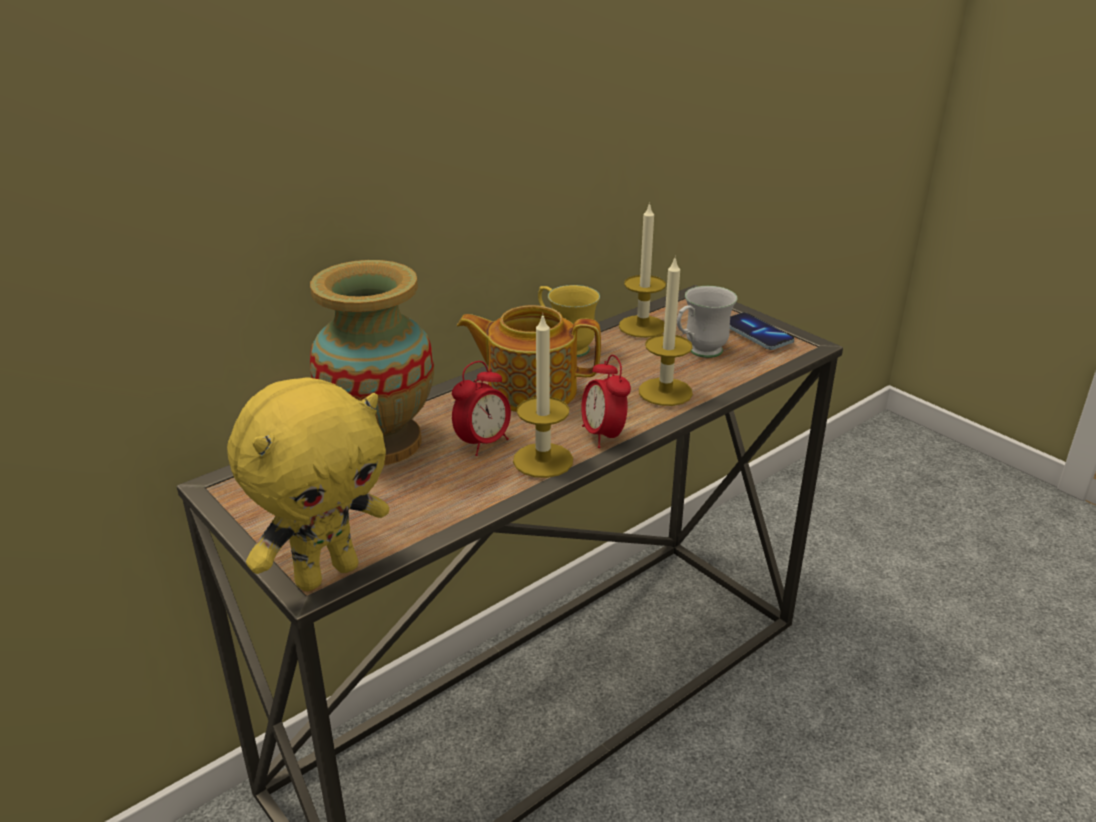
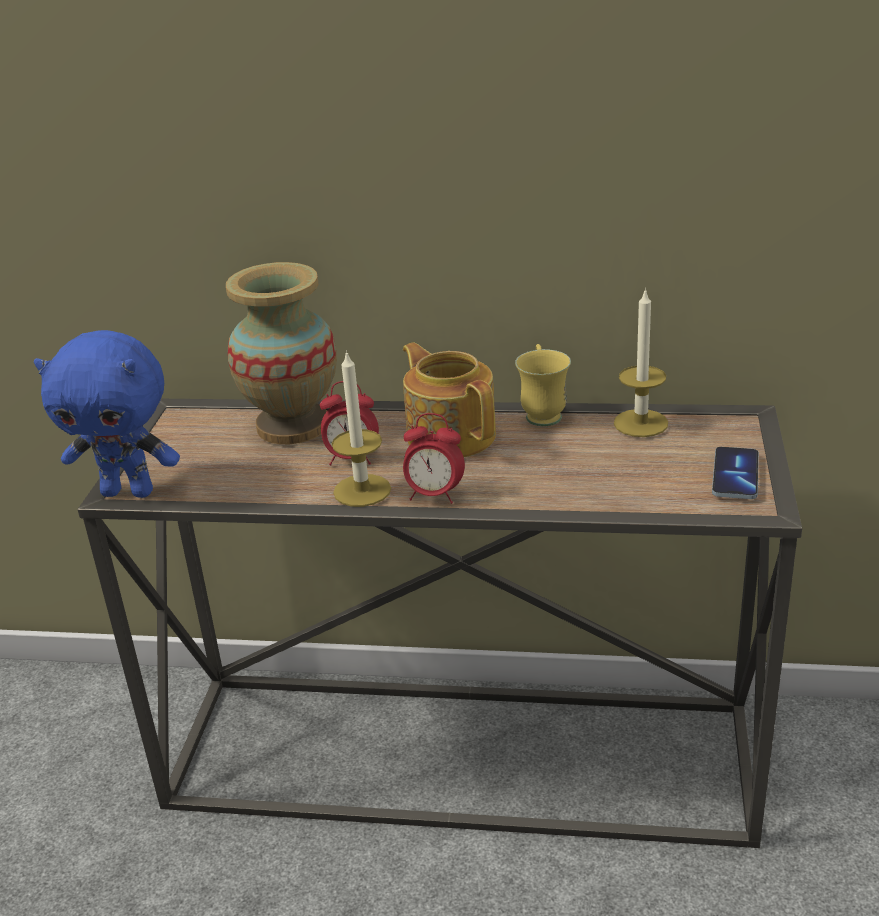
camera: 50 degrees right, 0 degrees up
yellow plush toy [227,377,389,591] -> blue plush toy [34,330,180,498]
alarm clock [581,355,631,448] -> alarm clock turned 105 degrees counterclockwise [403,413,465,504]
candle [639,256,693,406] -> none
white mug [677,286,737,358] -> none

